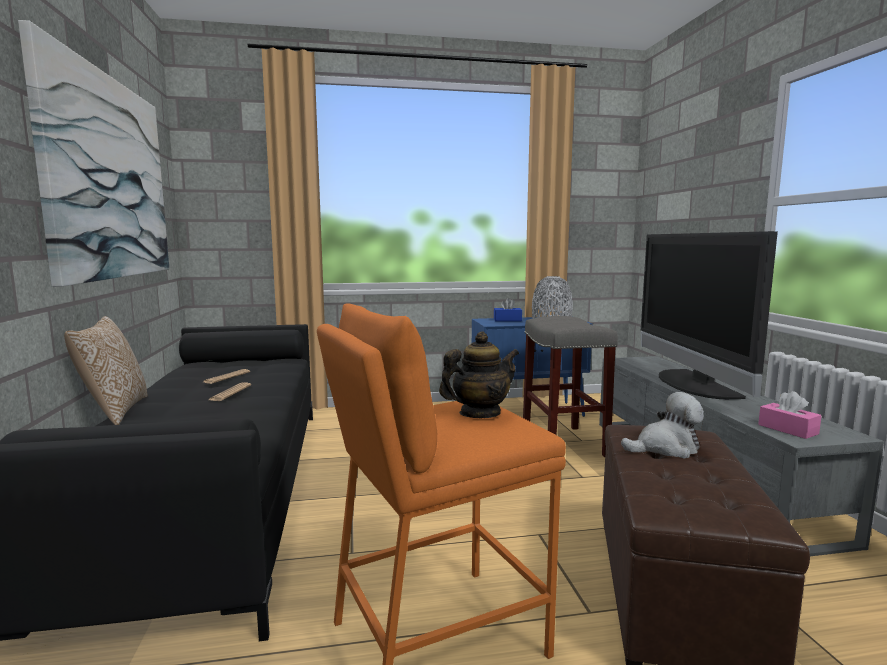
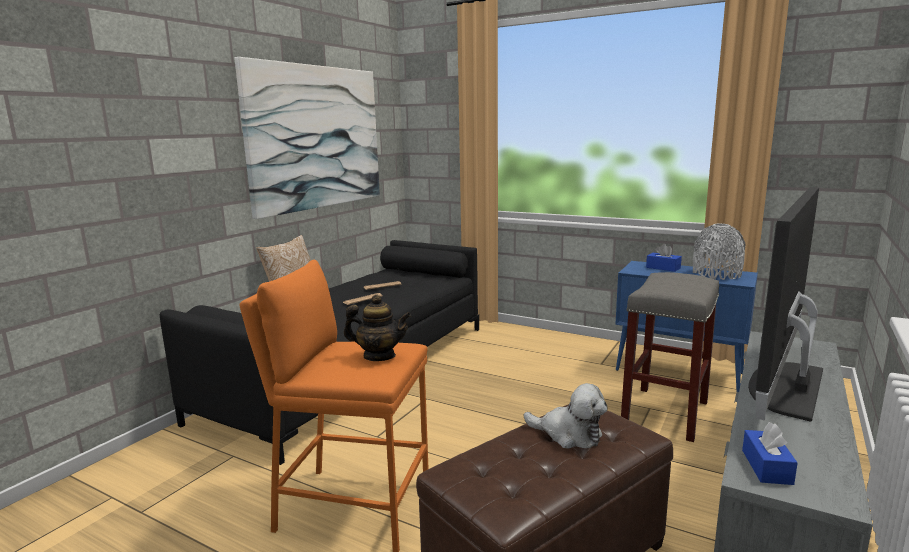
camera: 40 degrees right, 5 degrees up
pink tissue box [758,391,822,439] -> blue tissue box [742,422,798,485]

